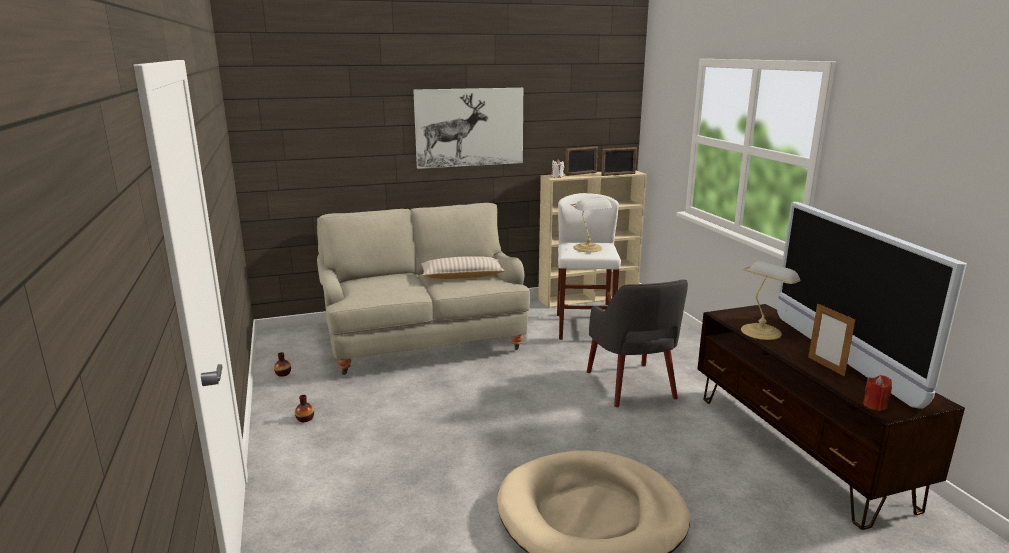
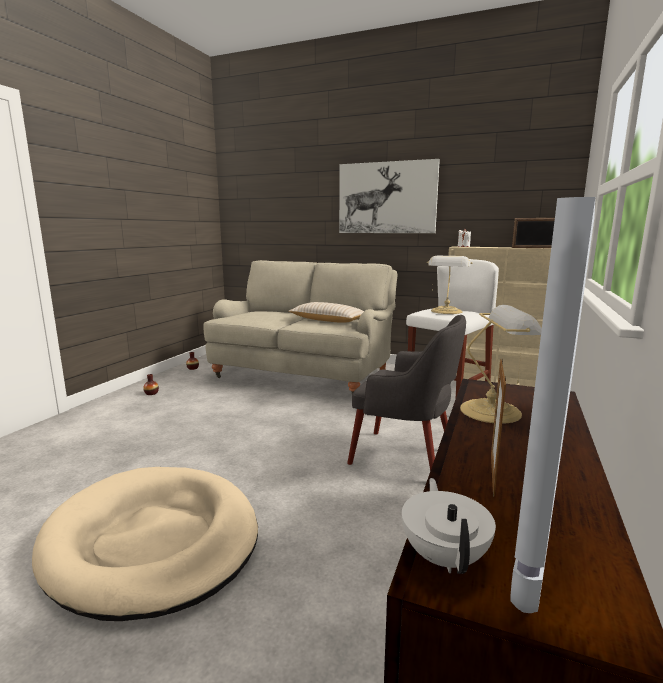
camera: 40 degrees right, 5 degrees down
picture frame [565,146,598,176] -> none
grey armchair [587,279,688,407] -> grey armchair turned 90 degrees counterclockwise [347,315,466,471]
red candle [863,375,892,411] -> white teapot [402,478,496,574]

